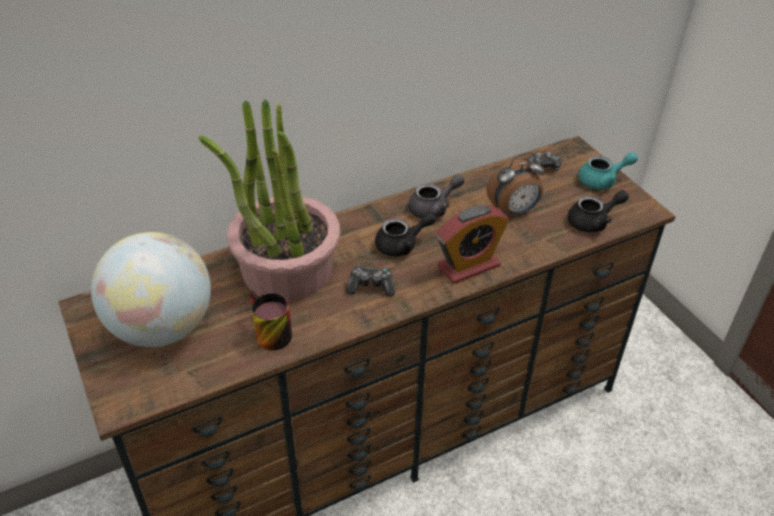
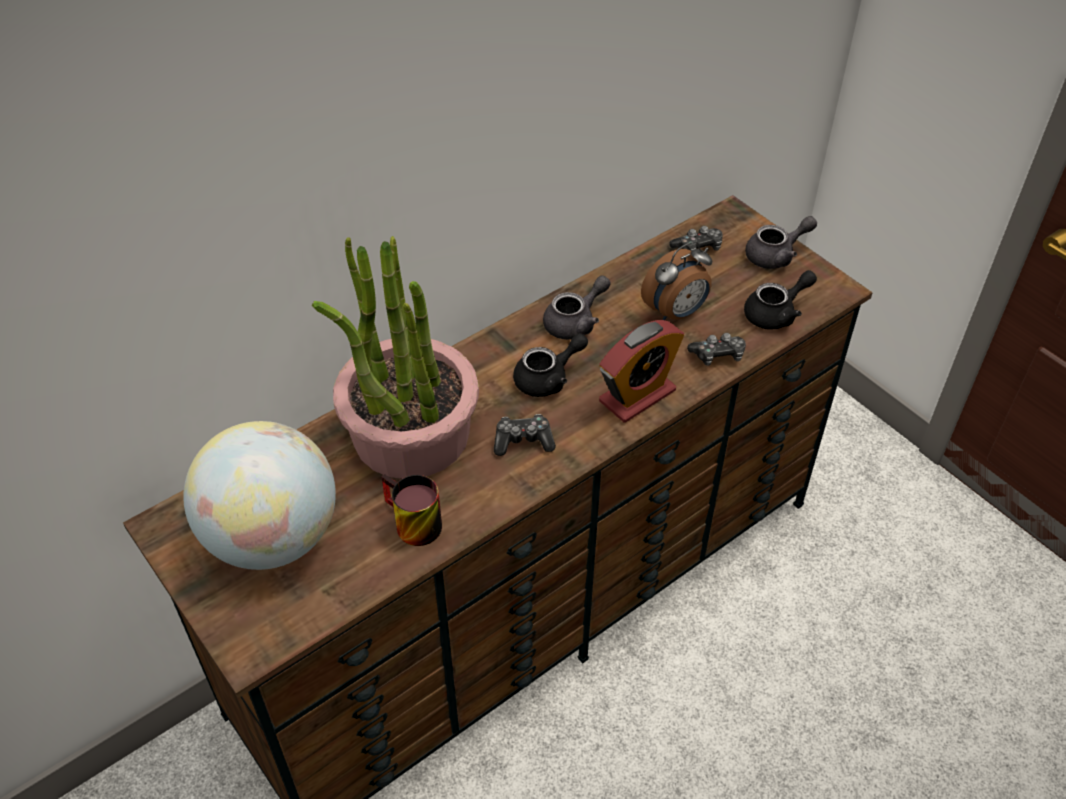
camera: 10 degrees left, 5 degrees up
turquoise teapot [578,152,638,189] -> grey teapot [745,216,817,269]
none -> game controller [687,333,746,366]

